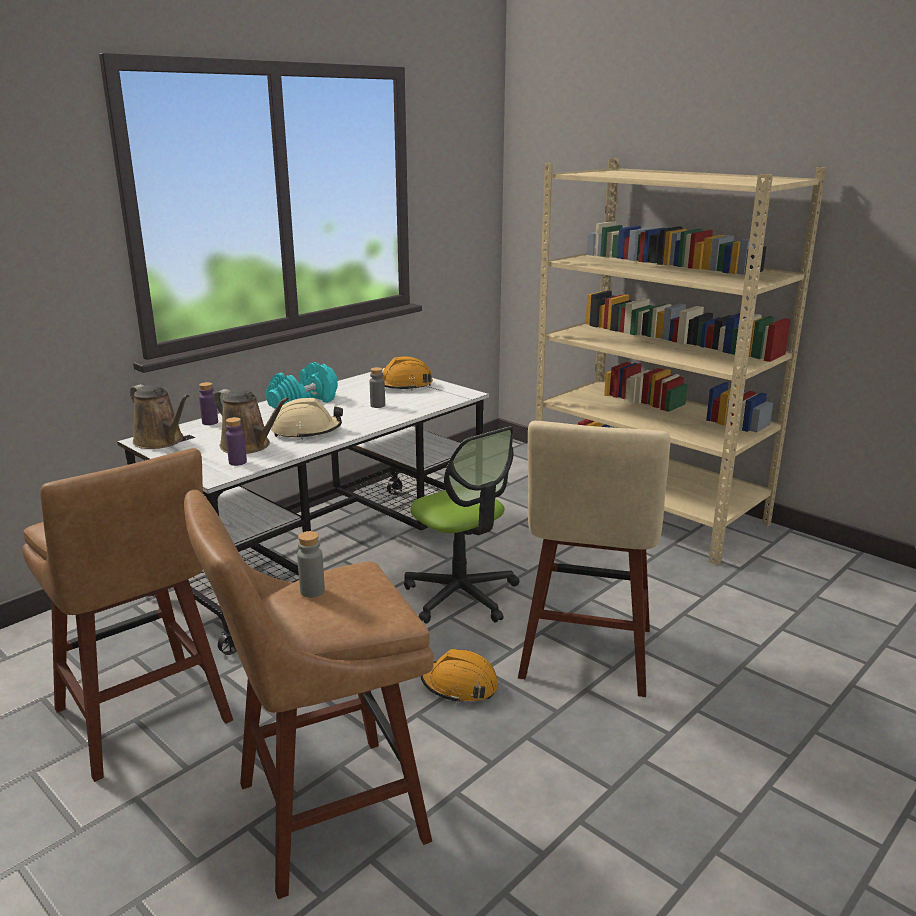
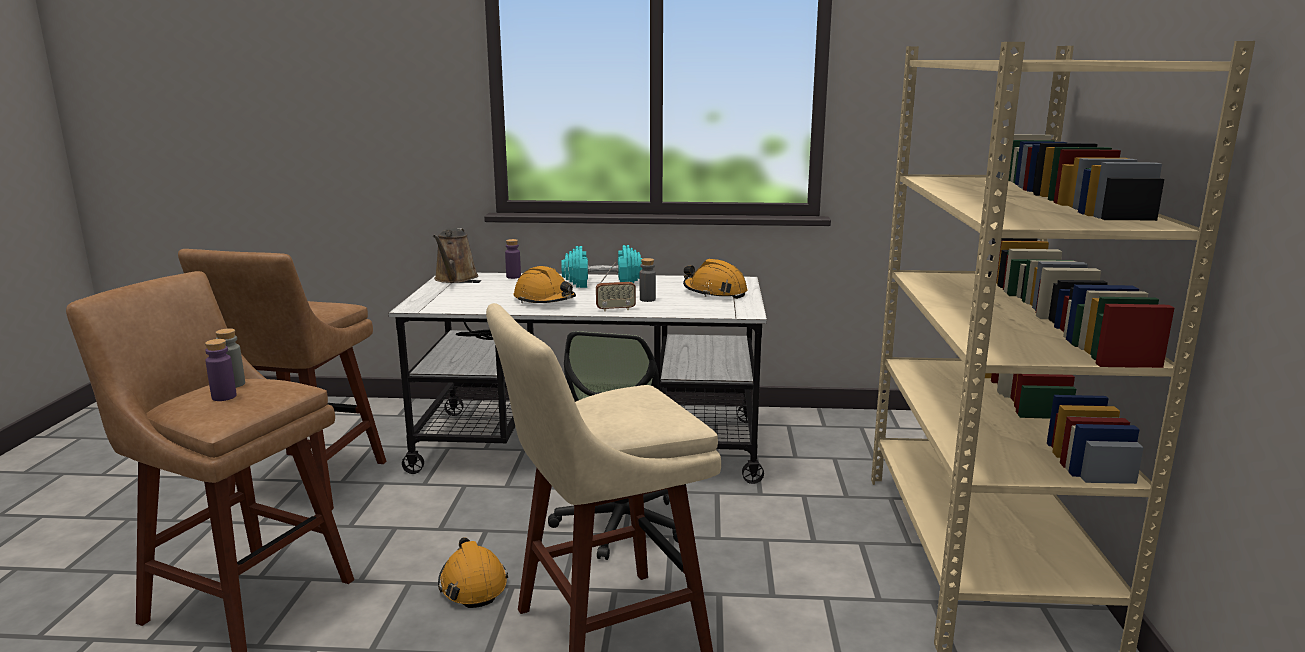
camera: 50 degrees right, 5 degrees down
brown watering can [213,389,289,454] -> none
purple bottle [226,417,247,466] -> purple bottle moved to [205,339,237,401]
beige hard hat [271,398,343,440] -> orange hard hat [514,266,576,303]
none -> radio [596,262,636,312]

